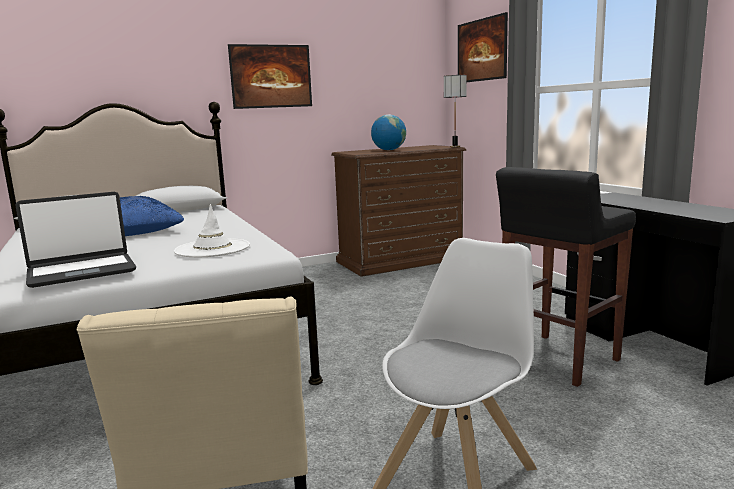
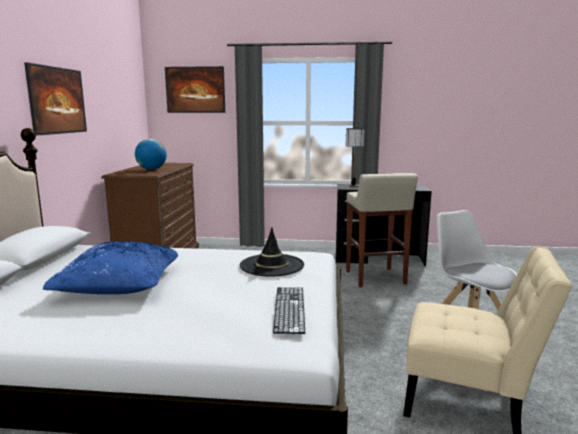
camera: 60 degrees left, 0 degrees up
laptop [15,192,136,288] -> keyboard [273,287,305,334]
white hat [174,204,250,257] -> black hat [240,227,304,277]
table lamp [444,75,466,147] -> table lamp moved to [346,128,365,187]
black stool [496,167,636,387] -> beige stool [346,173,418,287]

